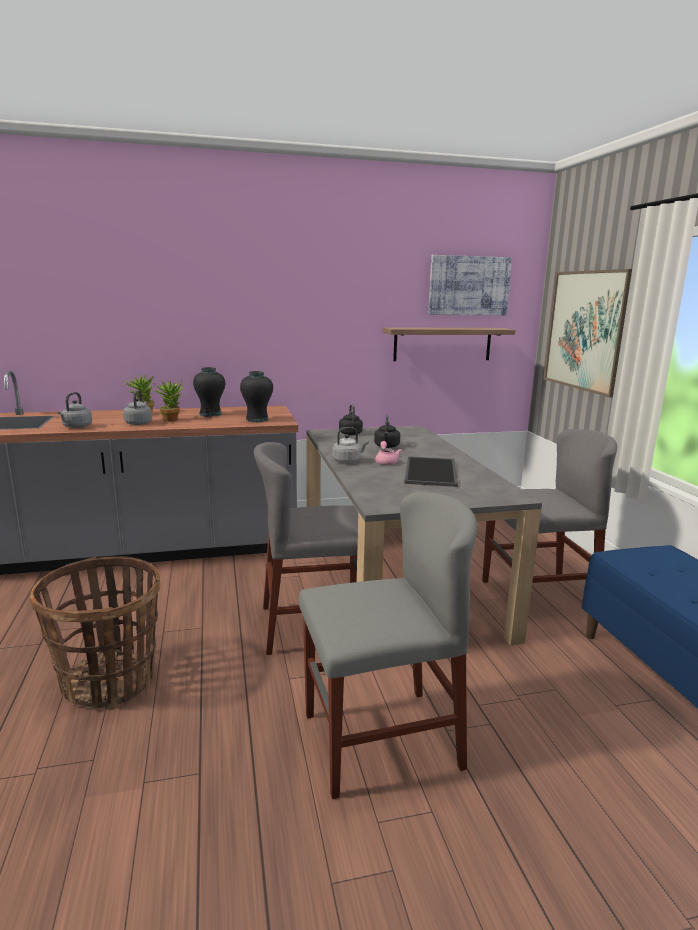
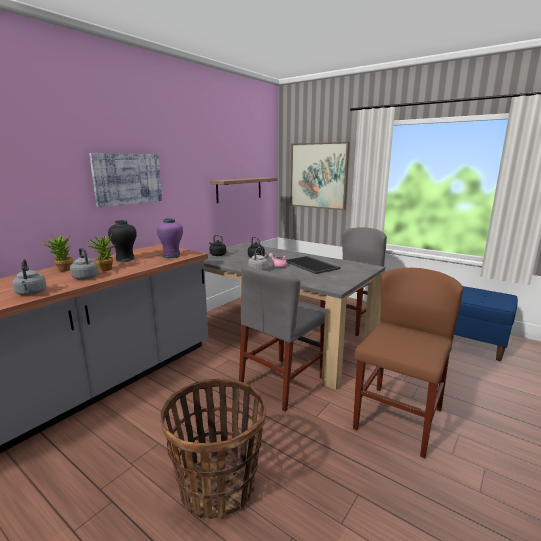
camera: 40 degrees left, 0 degrees up
black vase [240,371,273,422] -> purple vase [157,218,183,258]
grey chair [299,492,477,799] -> brown chair [353,268,463,458]
picture [428,255,512,315] -> picture moved to [89,153,162,207]

